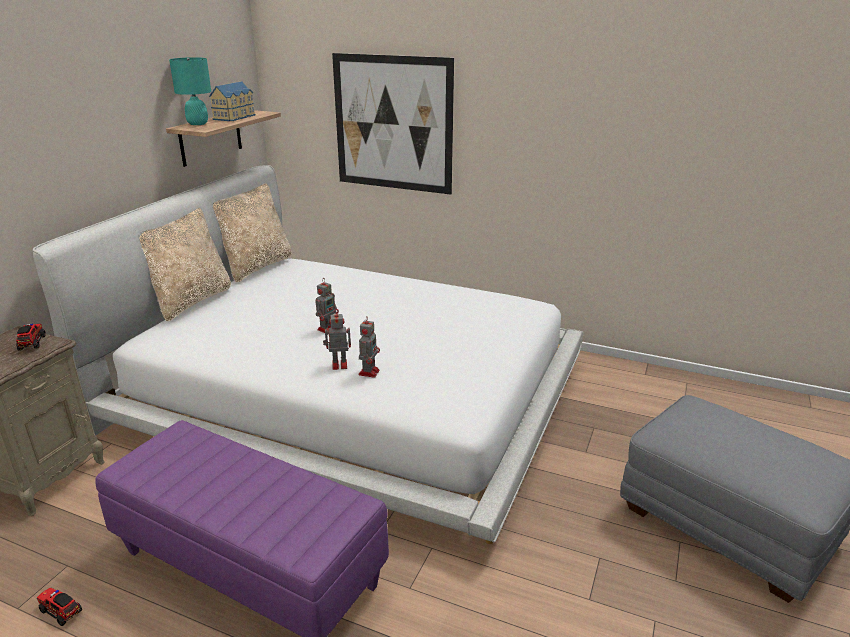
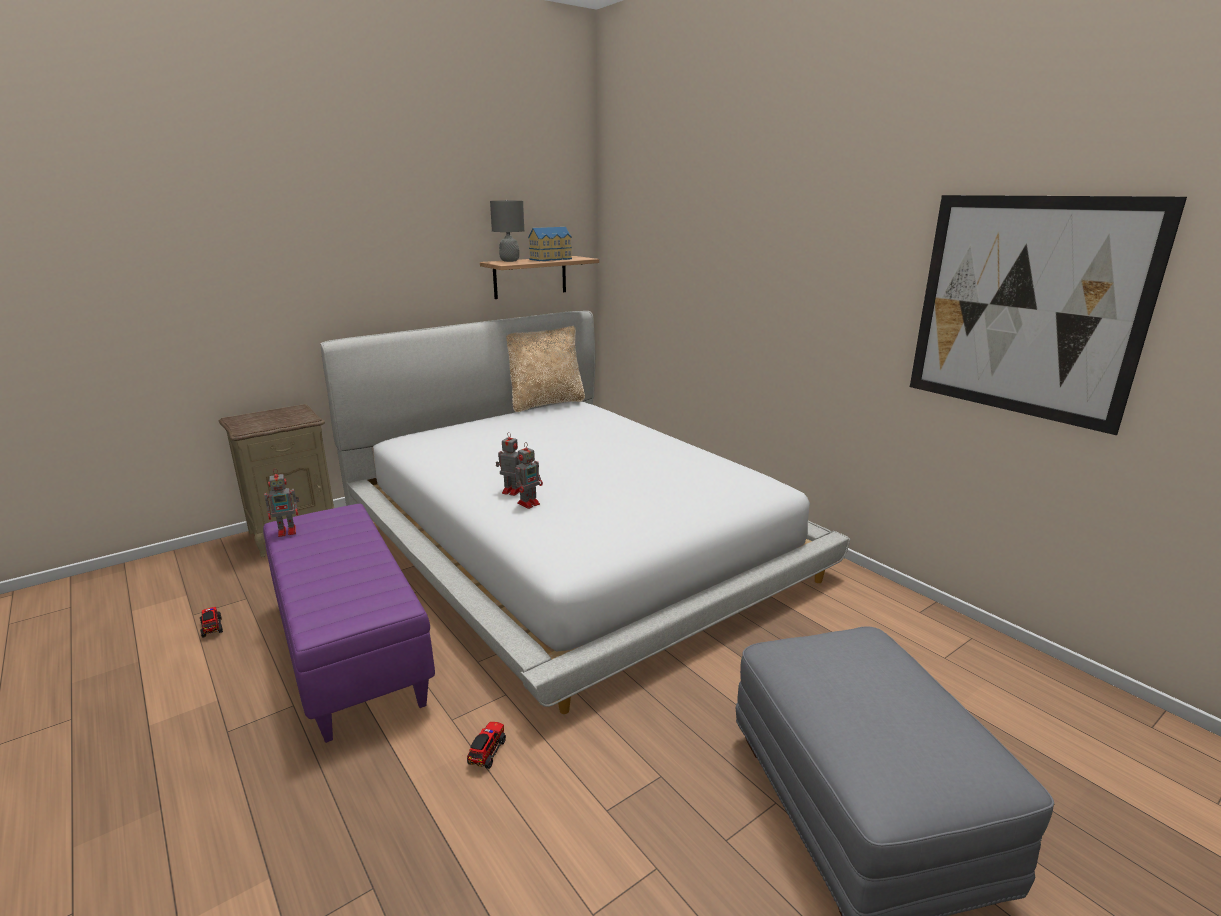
camera: 30 degrees right, 5 degrees down
toy truck [16,324,46,350] -> toy truck moved to [467,722,506,769]
beige pillow [139,208,231,321] -> none
turquoise table lamp [169,57,211,125] -> grey table lamp [490,200,524,262]
toy robot [315,278,339,333] -> toy robot moved to [264,469,299,537]
picture [332,53,454,194] -> picture moved to [910,195,1187,435]

